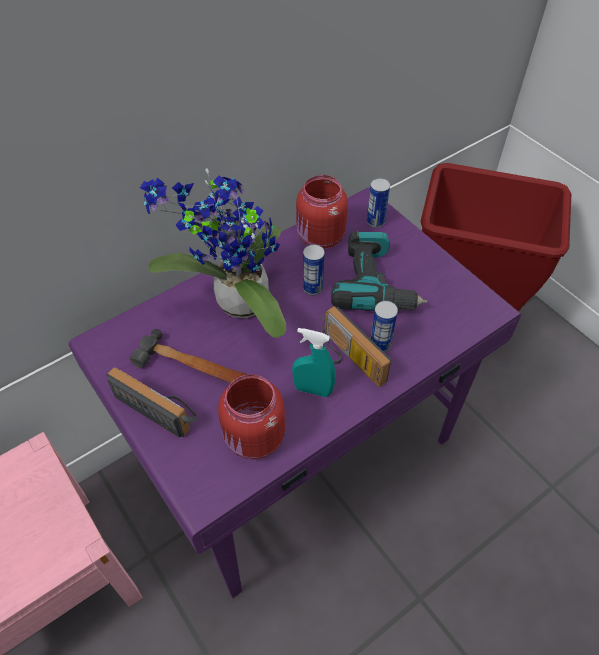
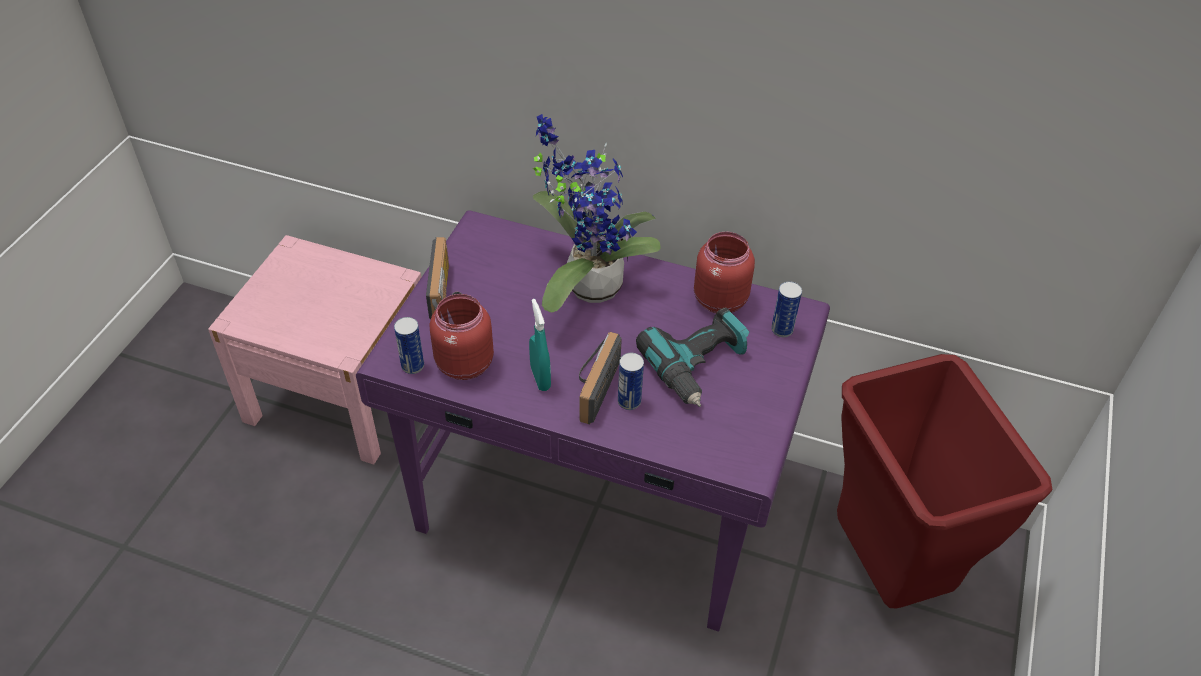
camera: 55 degrees right, 5 degrees down
hammer [130,329,247,383] -> none
can [303,244,325,295] -> can moved to [394,317,424,374]

